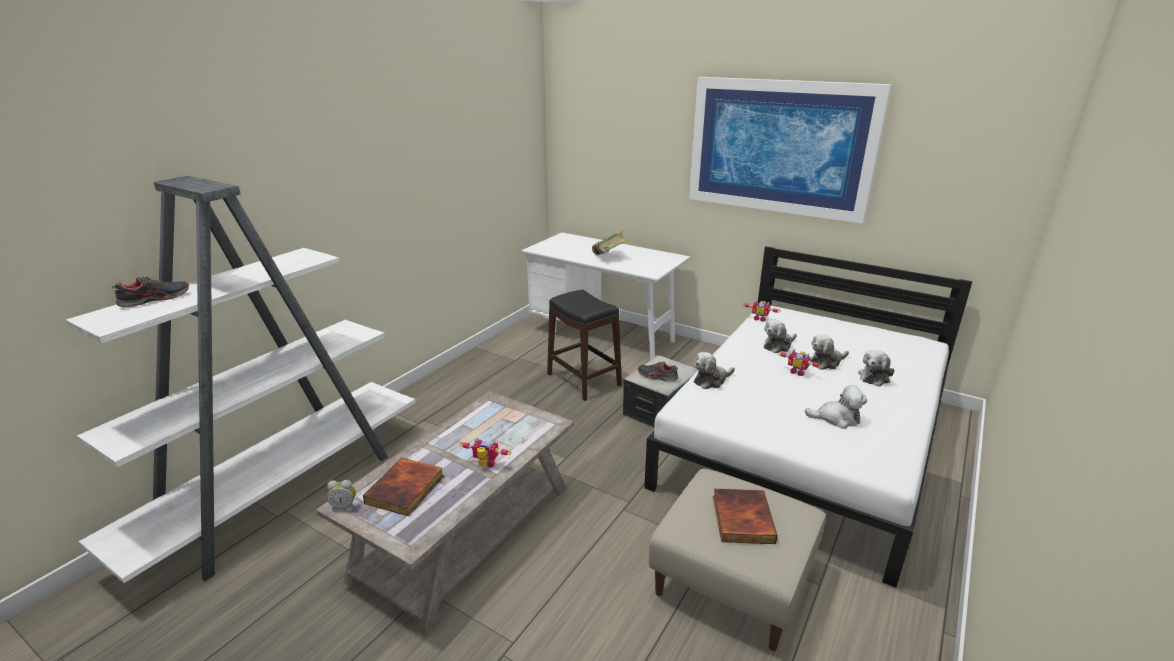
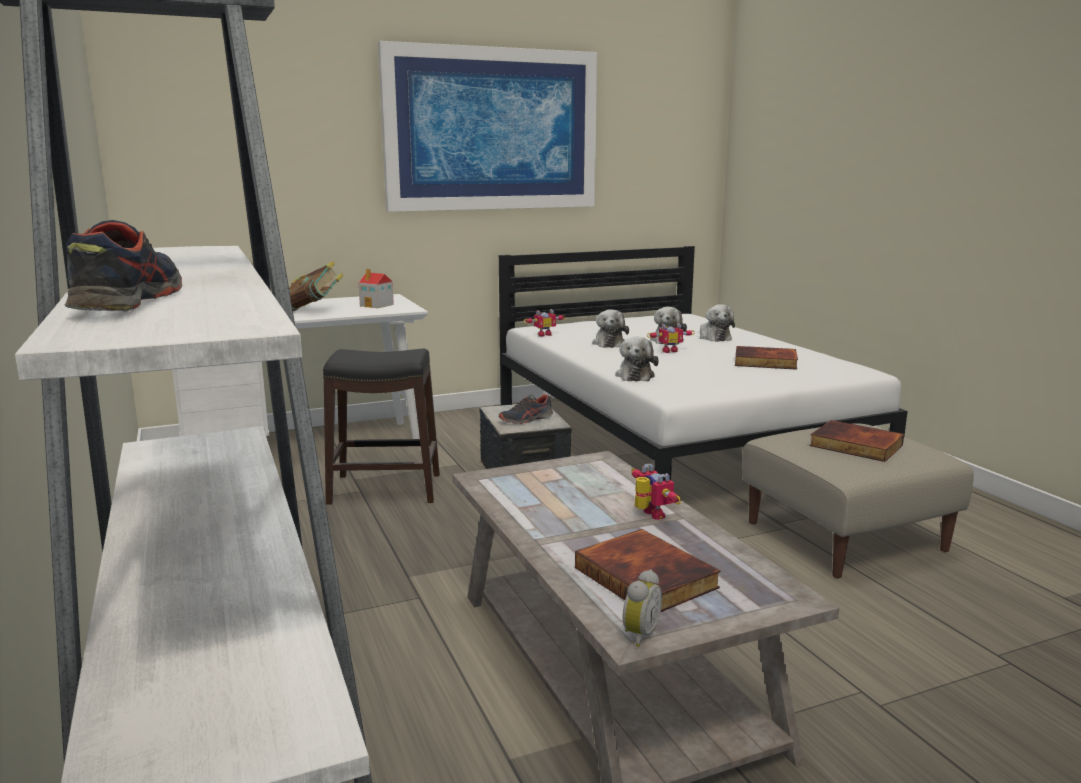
camera: 55 degrees left, 10 degrees down
toy robot [460,437,511,467] -> toy robot turned 105 degrees clockwise [631,464,681,520]
plush toy [805,385,867,429] -> book [735,346,798,370]
none -> toy house [359,269,394,308]

